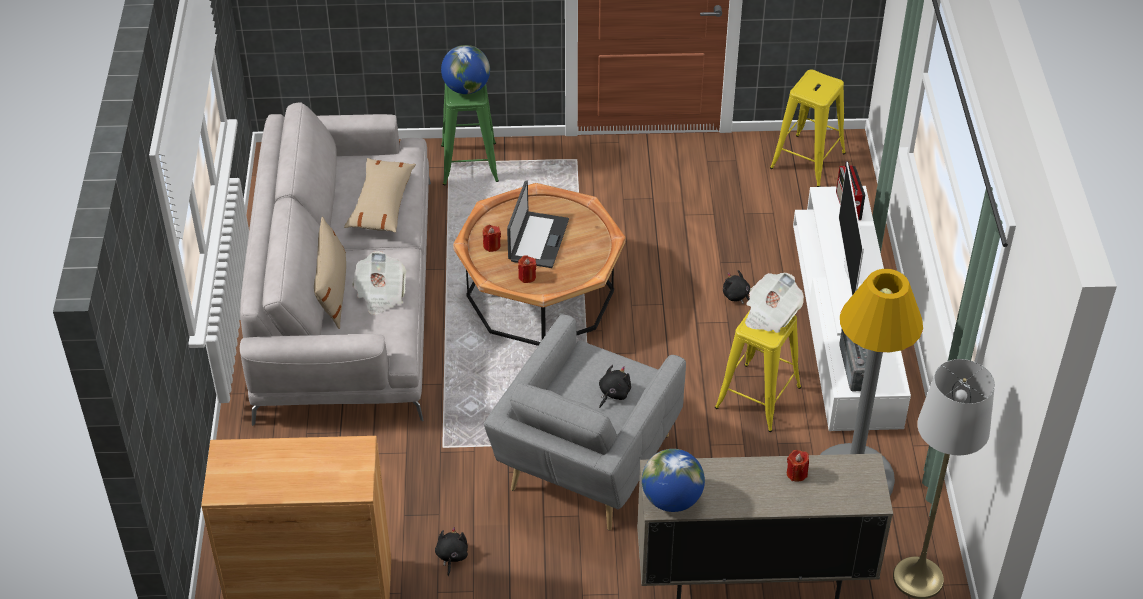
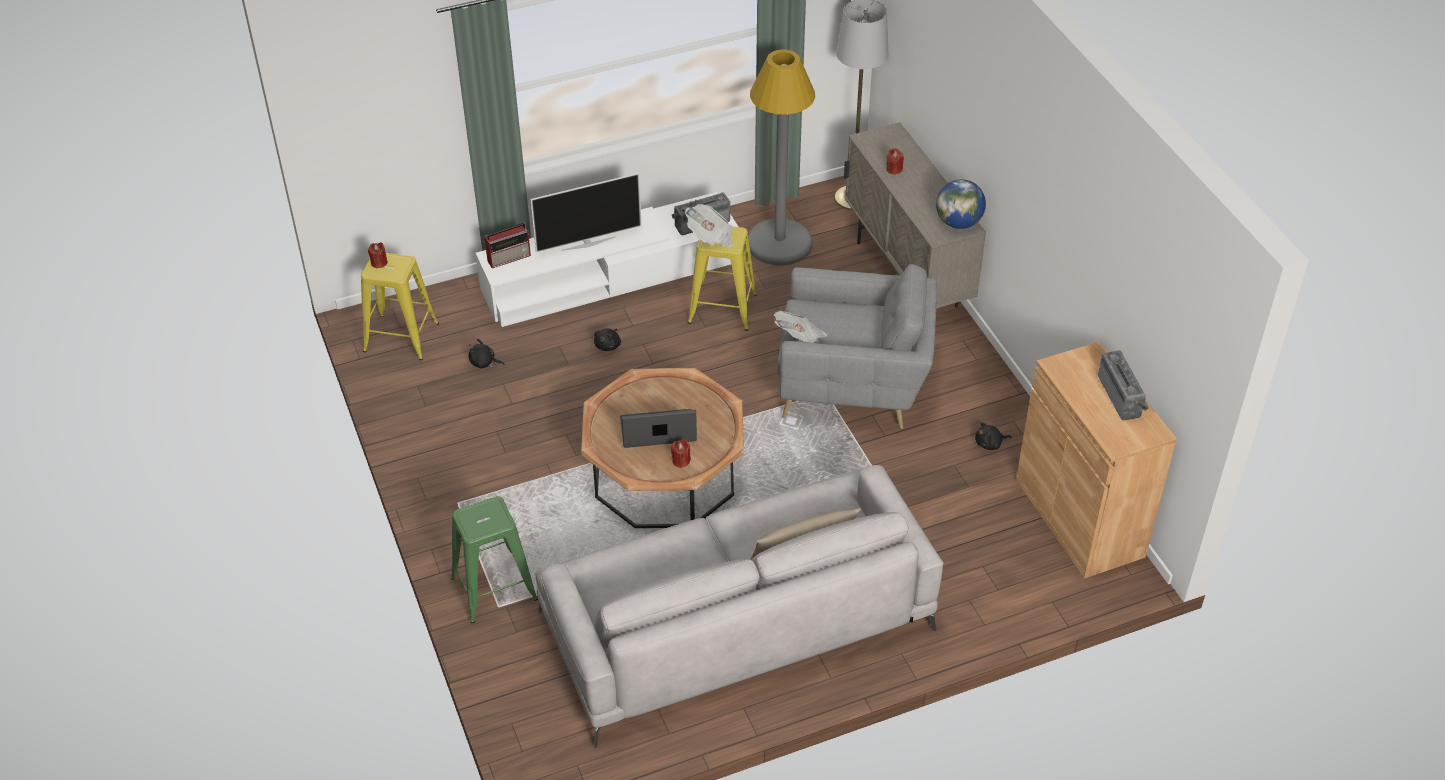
camera: 110 degrees left, 0 degrees up
beige pillow [344,158,416,233] -> none
newspaper [352,251,406,315] -> newspaper moved to [774,311,827,343]
globe [441,45,490,94] -> none
red candle [518,256,536,283] -> red candle moved to [368,242,388,269]
black plush toy [599,365,631,408] -> black plush toy moved to [469,339,505,368]
none -> radio [1098,351,1149,421]

